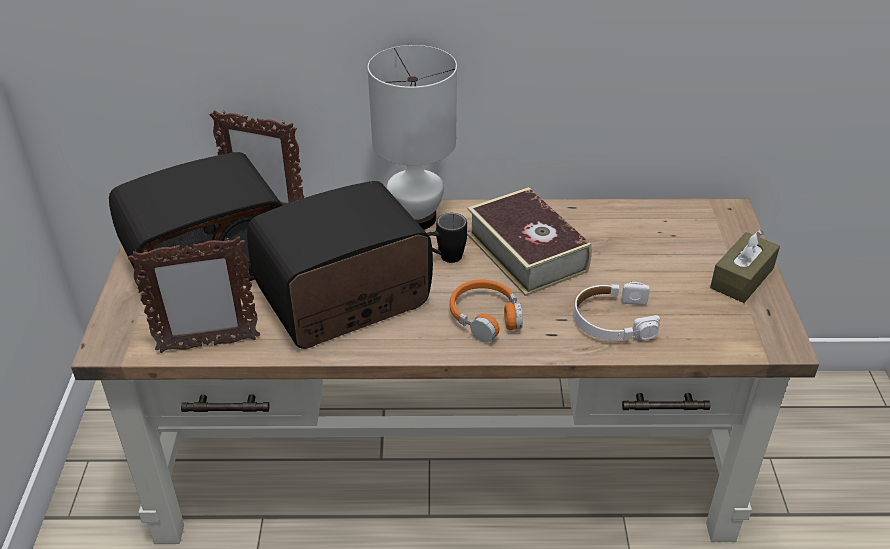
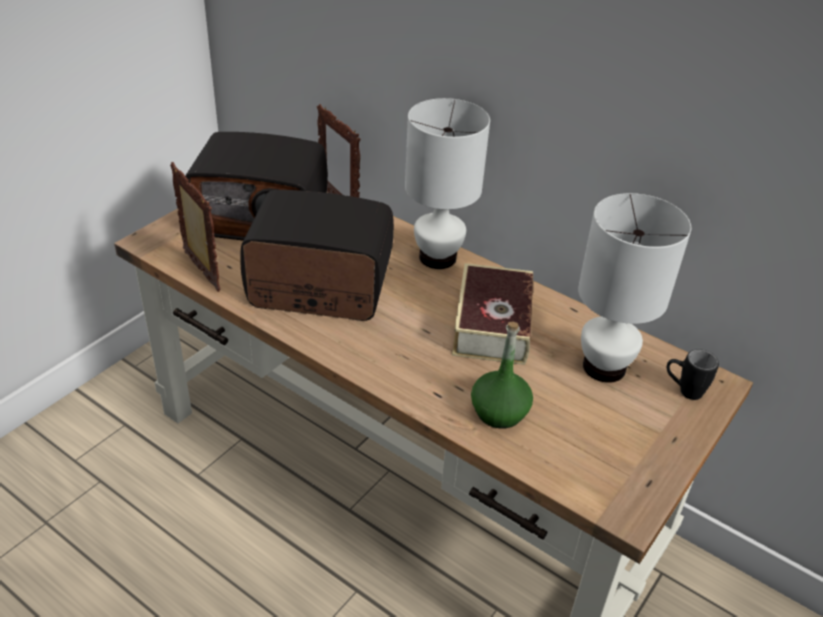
camera: 35 degrees right, 0 degrees up
picture frame [128,236,260,353] -> picture frame turned 150 degrees counterclockwise [170,162,221,292]
black mug [427,213,467,263] -> black mug moved to [667,349,719,400]
orange headphones [449,280,523,343] -> none
white headphones [574,282,660,340] -> green bottle [471,322,533,428]
brown tissue box [710,230,780,303] -> none
none -> white table lamp [578,193,691,383]

